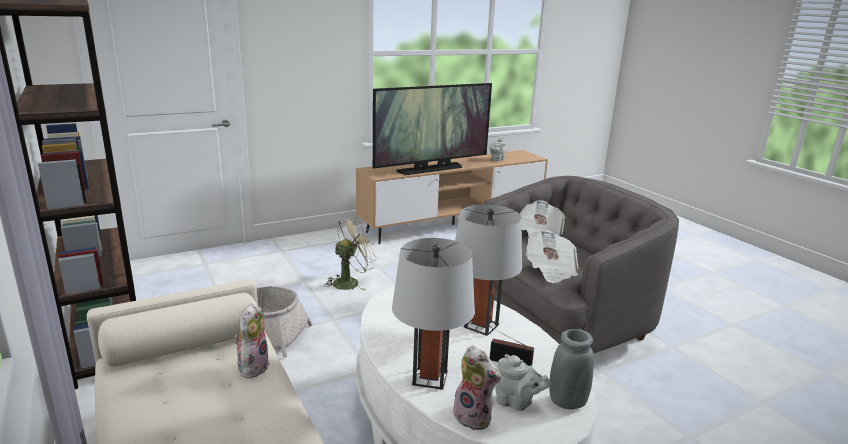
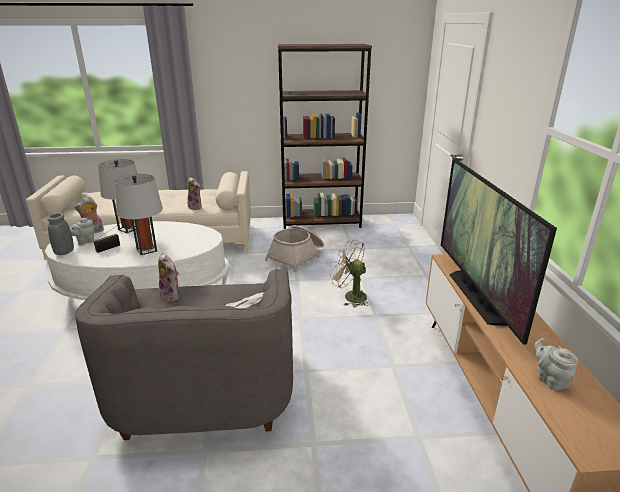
camera: 115 degrees right, 5 degrees up
beige fan [324,217,377,291] -> beige fan turned 135 degrees clockwise [330,239,370,307]
newspaper [526,230,578,283] -> plush toy [158,253,179,303]

